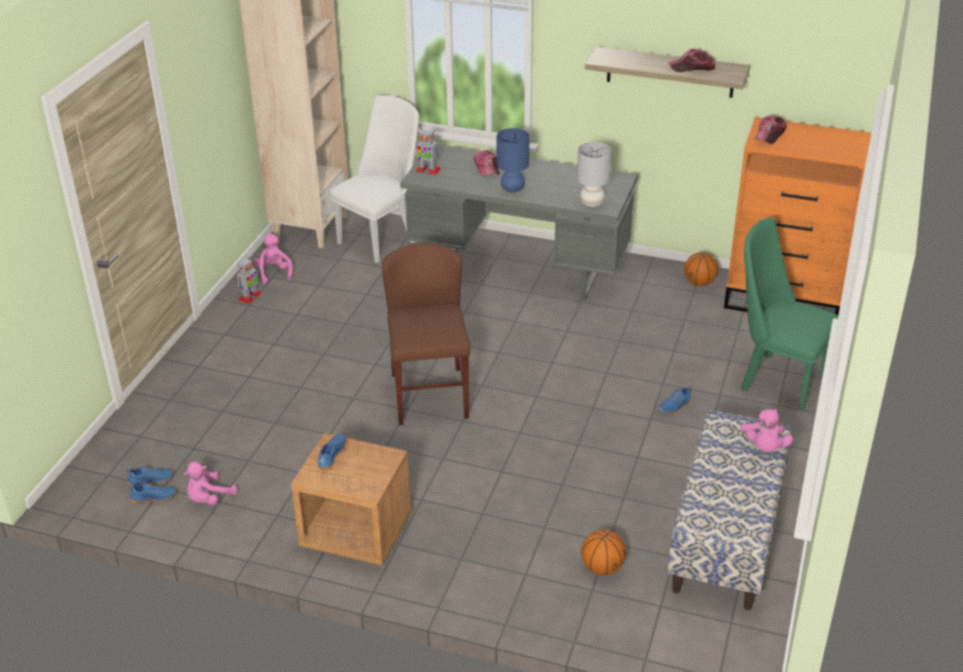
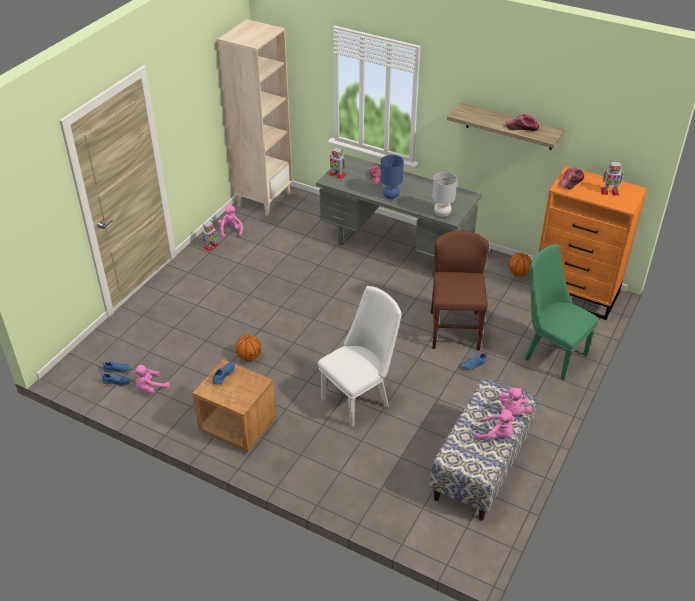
camera: 10 degrees right, 5 degrees up
white chair [330,95,419,263] -> white chair moved to [318,286,402,428]
brown chair [382,243,470,425] -> brown chair moved to [431,230,489,350]
basketball [581,530,626,575] -> basketball moved to [235,334,262,361]
none -> pink plush toy [475,409,514,439]
none -> toy robot [601,161,624,196]

